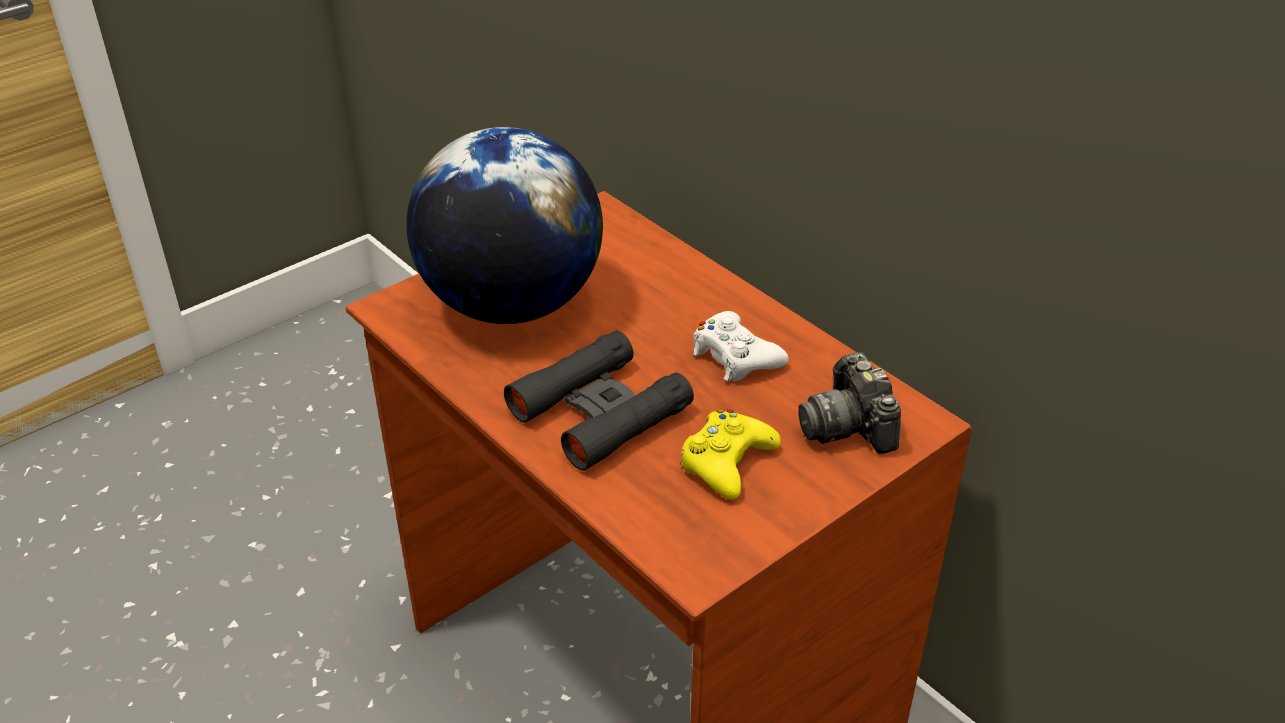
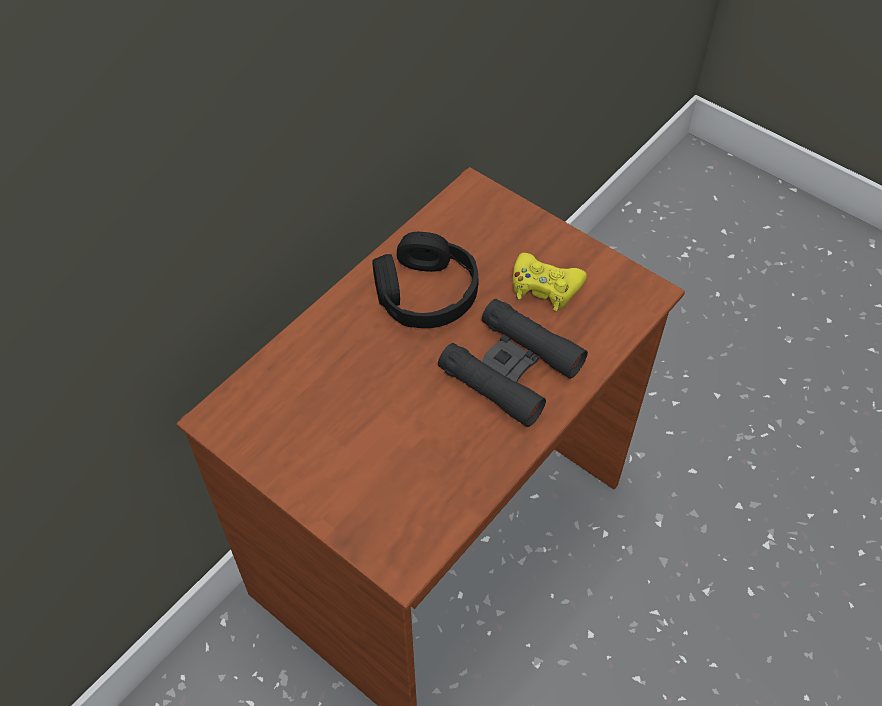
camera: 100 degrees left, 15 degrees up
globe [407,127,603,324] -> none
white game controller [693,311,789,381] -> black headphones [372,232,479,328]
camera [798,352,901,454] -> none

